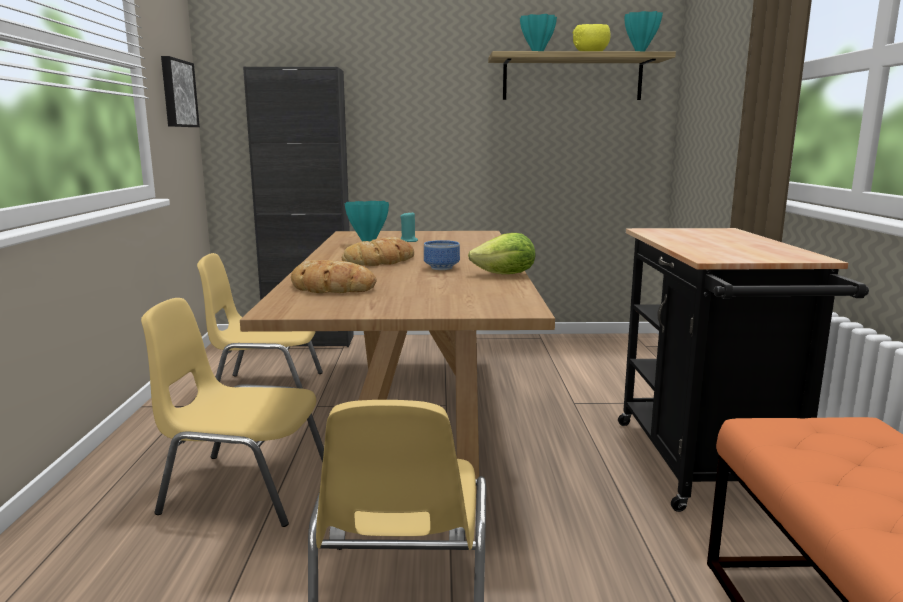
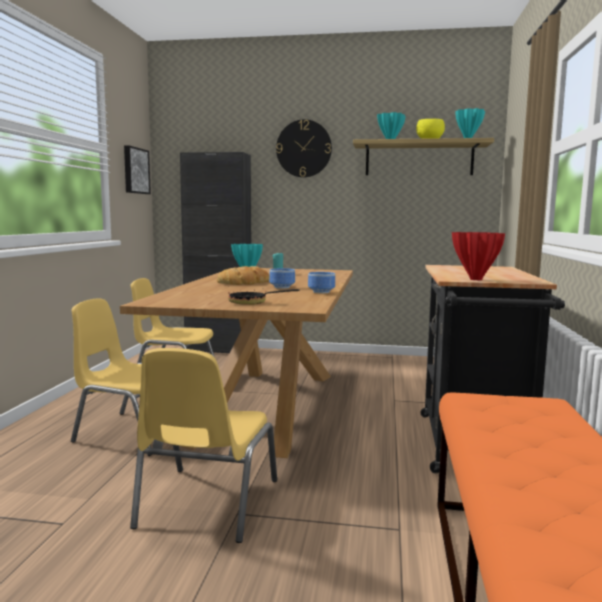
camera: 10 degrees right, 5 degrees down
bread [291,260,376,293] -> none
lettuce [468,233,535,274] -> bowl [308,272,335,293]
none -> frying pan [228,289,299,305]
none -> wall clock [276,119,332,178]
none -> red vase [452,232,505,280]

